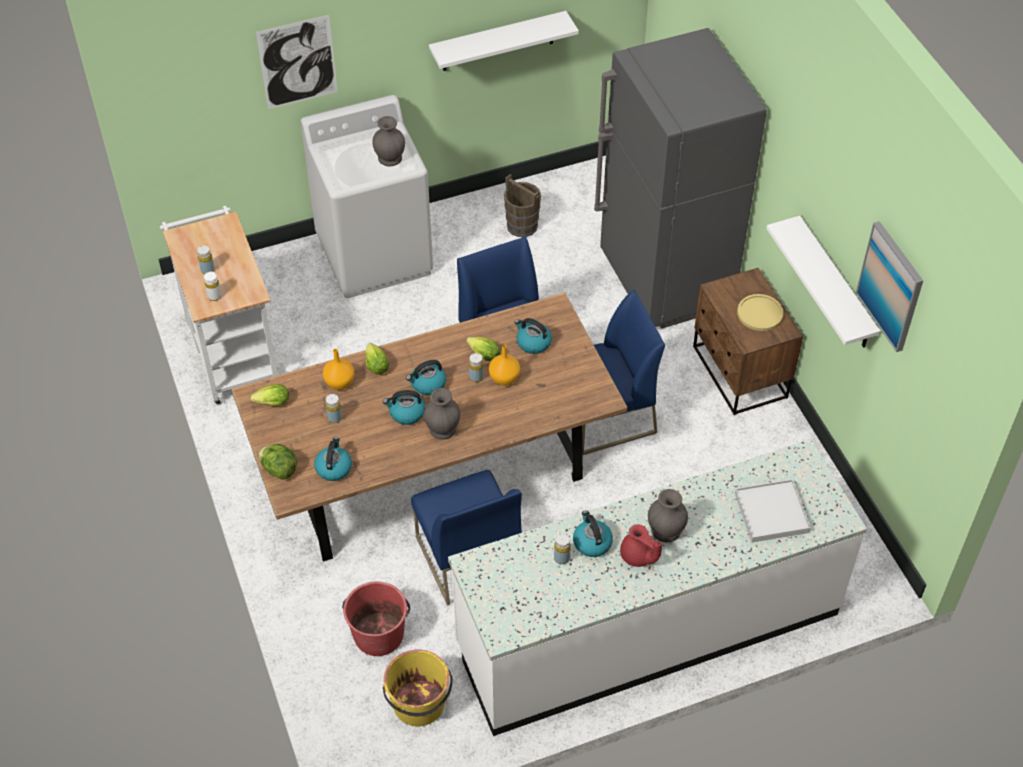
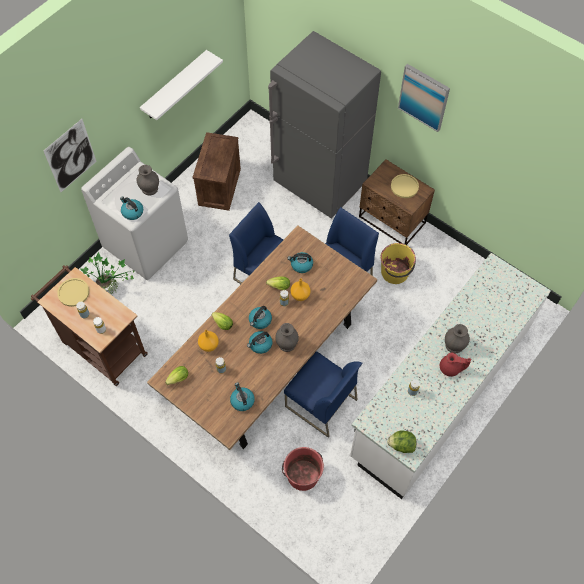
camera: 30 degrees left, 10 degrees up
white cart [160,206,278,405] -> brown cart [31,265,148,386]
lettuce [258,444,297,480] -> lettuce moved to [387,431,416,453]
yellow bucket [383,649,453,726] -> yellow bucket moved to [380,243,416,284]
brown bucket [504,174,541,237] -> crate [192,132,241,211]
kettle [573,510,613,557] -> kettle moved to [120,197,143,220]
white tray [735,479,811,543] -> none
white shelf [766,216,880,347] -> none
picture [855,221,923,352] -> picture moved to [398,64,450,132]
none -> yellow plate [57,278,89,307]
none -> potted plant [79,252,135,294]

